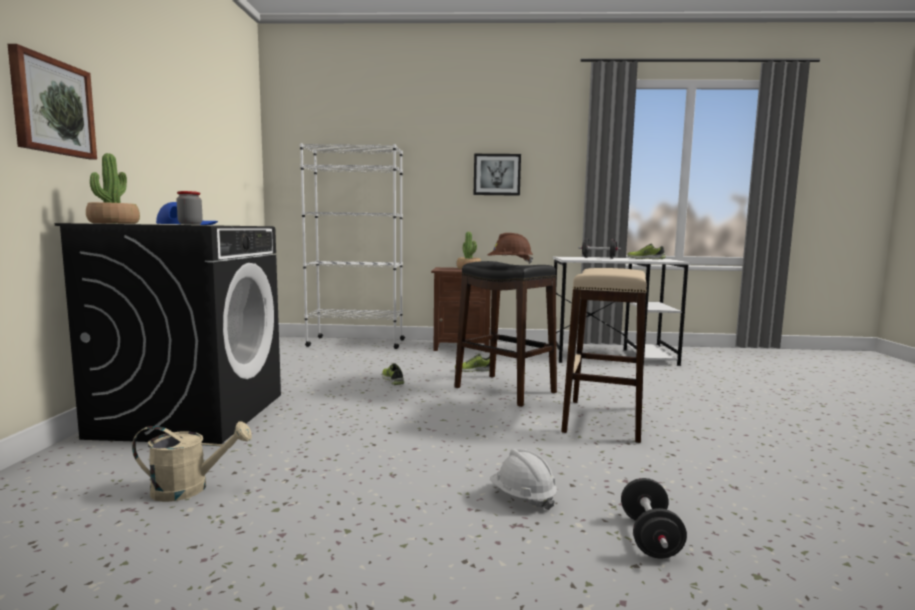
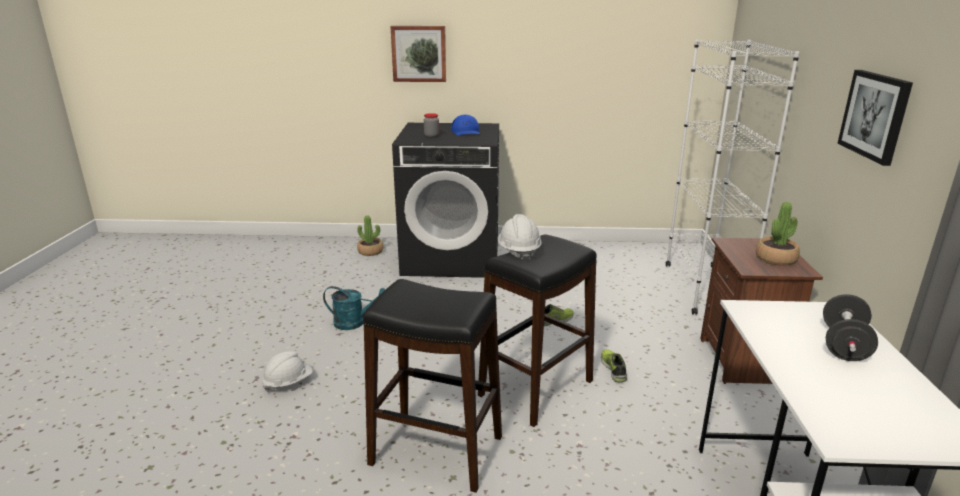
camera: 90 degrees right, 15 degrees up
potted plant [86,153,140,224] -> potted plant moved to [357,215,384,256]
beige watering can [132,421,252,502] -> none
brown hard hat [487,233,533,264] -> white hard hat [498,214,542,262]
beige stool [561,268,647,443] -> black stool [363,279,502,493]
black dumbbell [621,478,687,558] -> none
shoe [628,243,665,259] -> none
none -> turquoise watering can [323,286,385,330]

